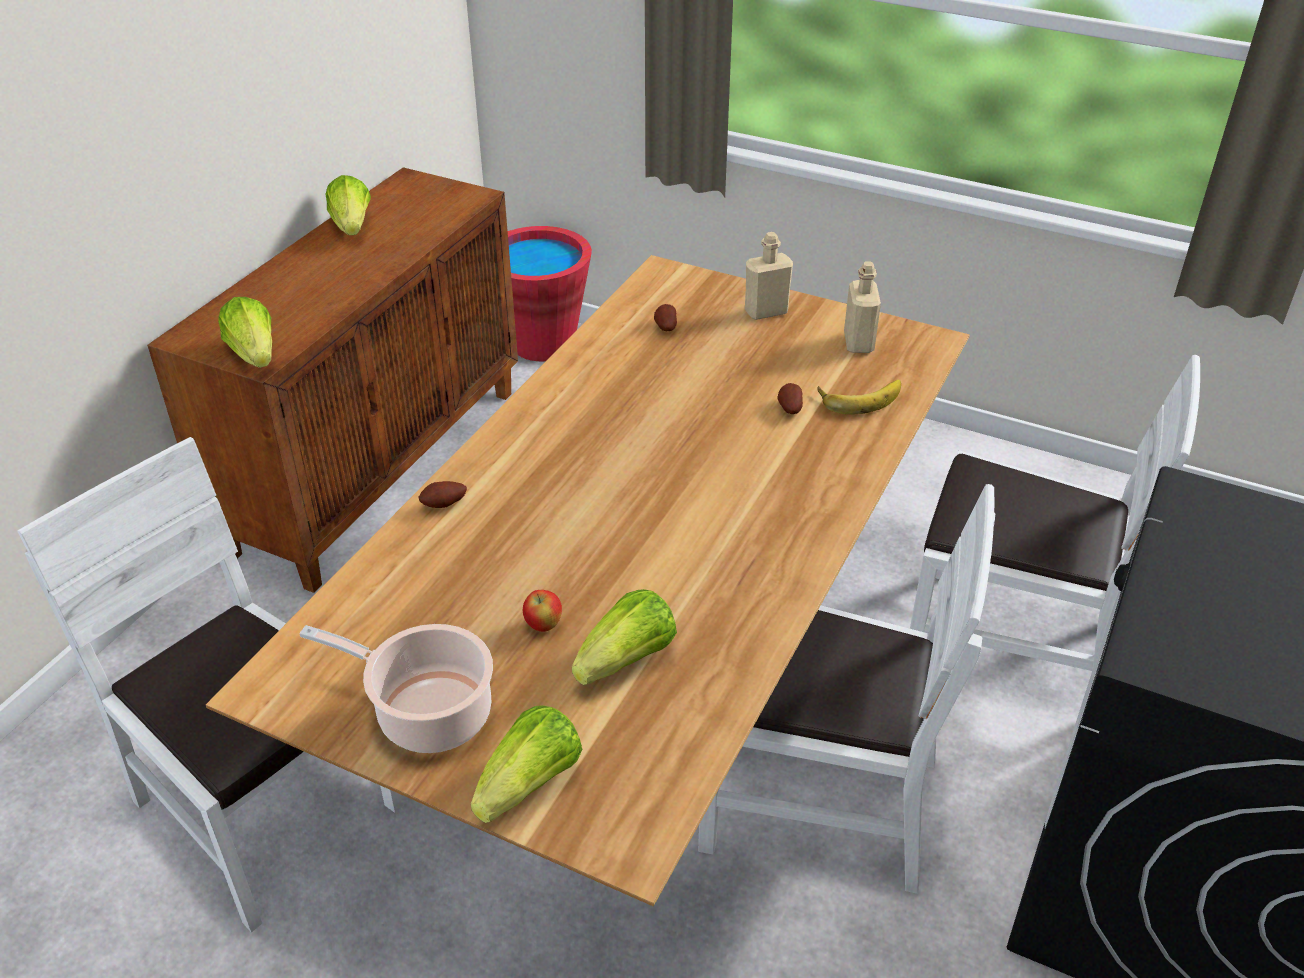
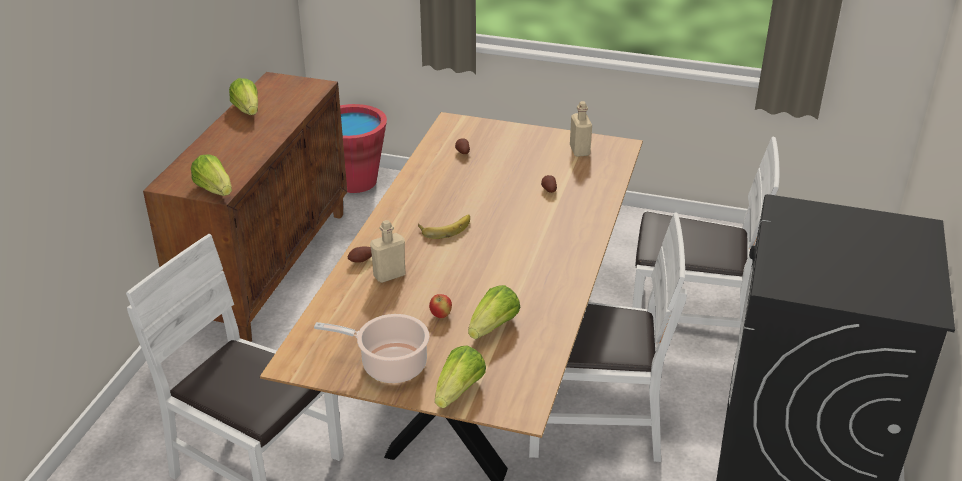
camera: 10 degrees left, 5 degrees down
beige bottle [745,232,793,320] -> beige bottle moved to [370,220,405,283]
banana [817,380,901,414] -> banana moved to [418,214,470,239]

